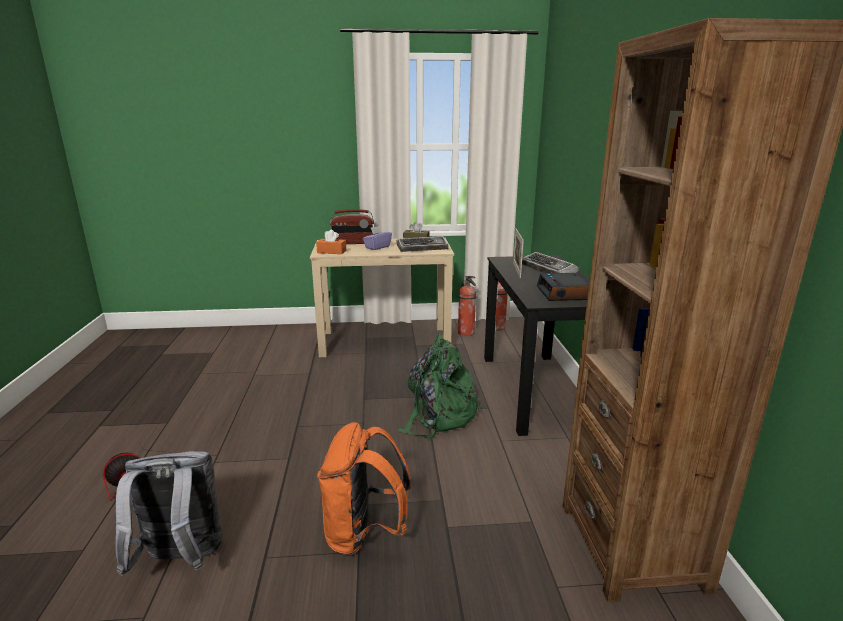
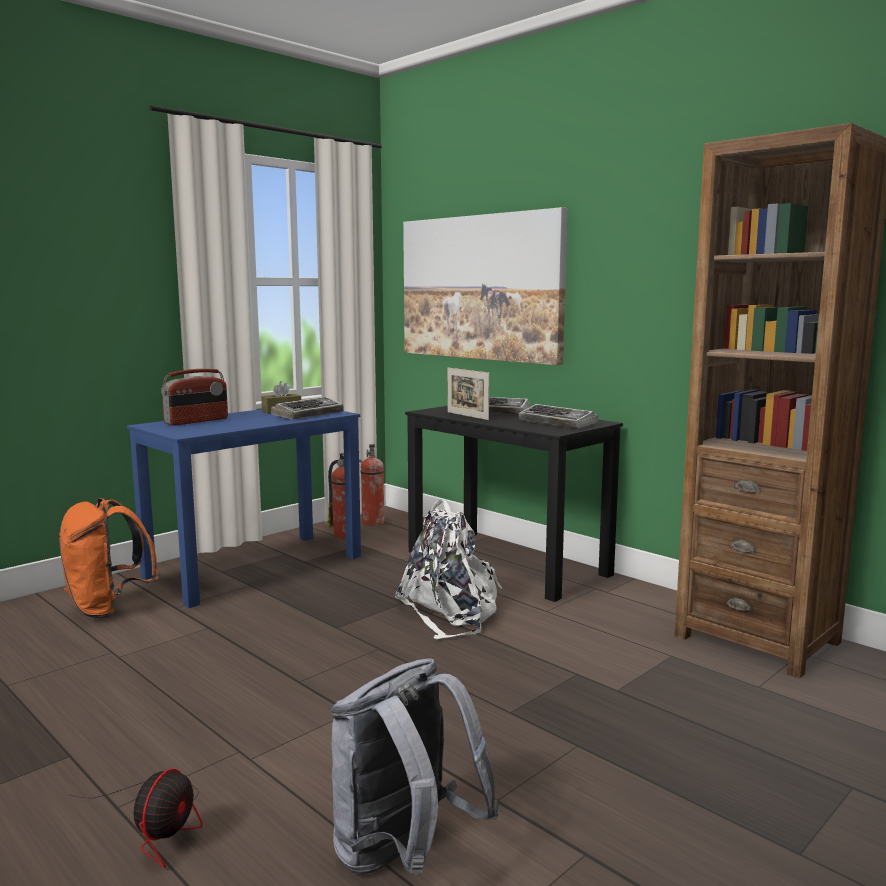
camera: 40 degrees left, 10 degrees down
beige desk [310,237,454,357] -> blue desk [127,409,361,608]
orange tissue box [316,230,346,254] -> none
orange backpack [317,422,411,556] -> orange backpack moved to [59,498,159,618]
purple tissue box [362,226,392,250] -> none
green backpack [398,334,481,438] -> white backpack [395,499,502,639]
alarm clock [537,273,589,301] -> keyboard [518,404,598,429]
none -> picture [403,207,568,365]

